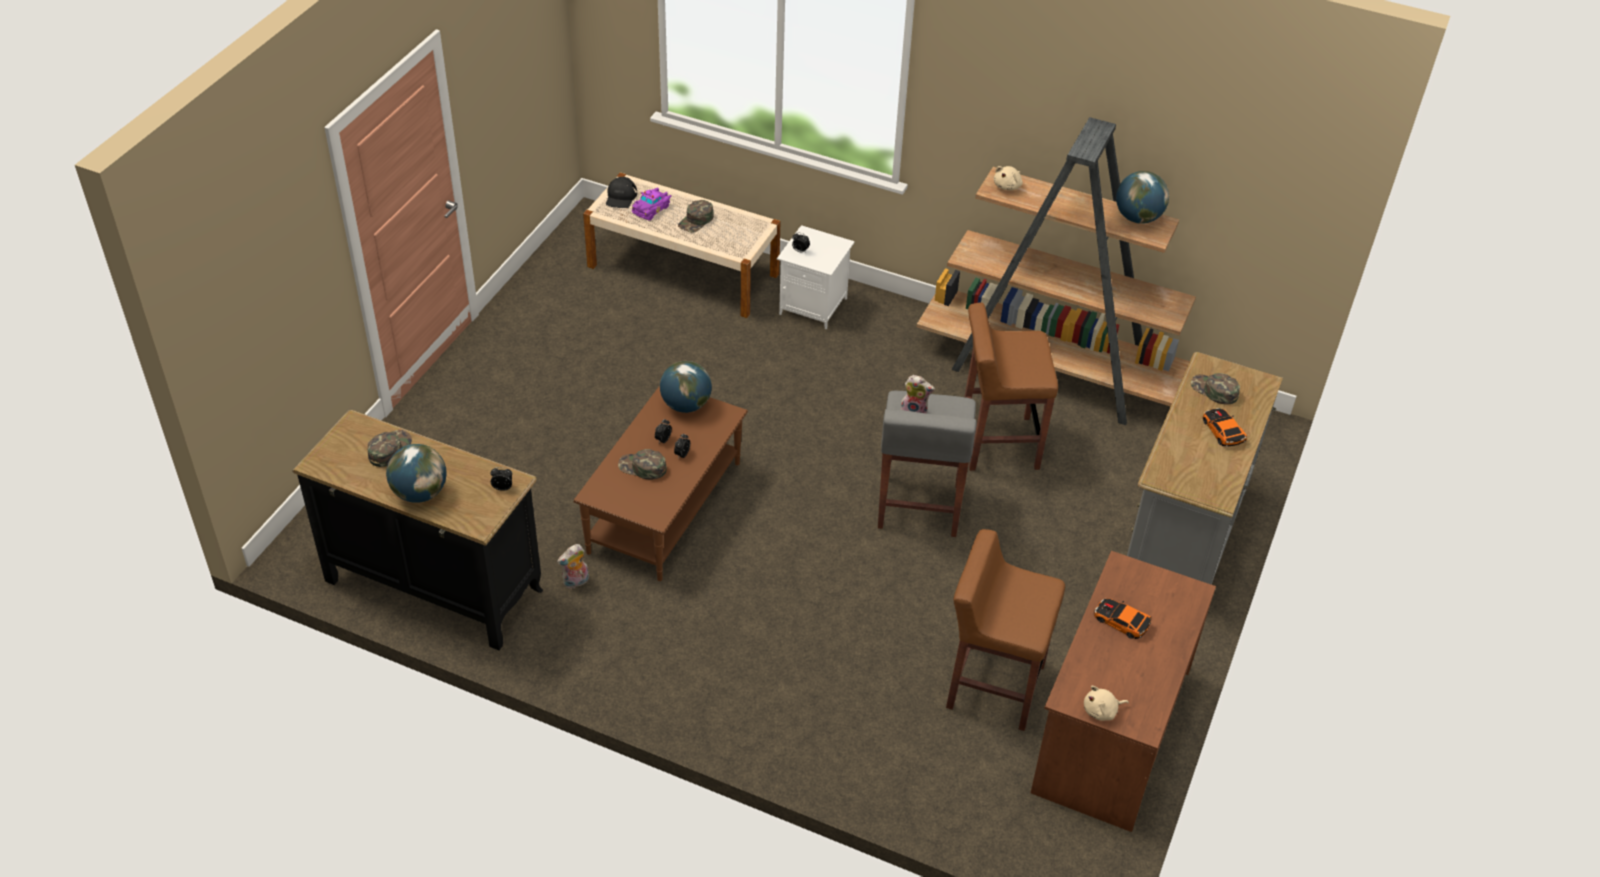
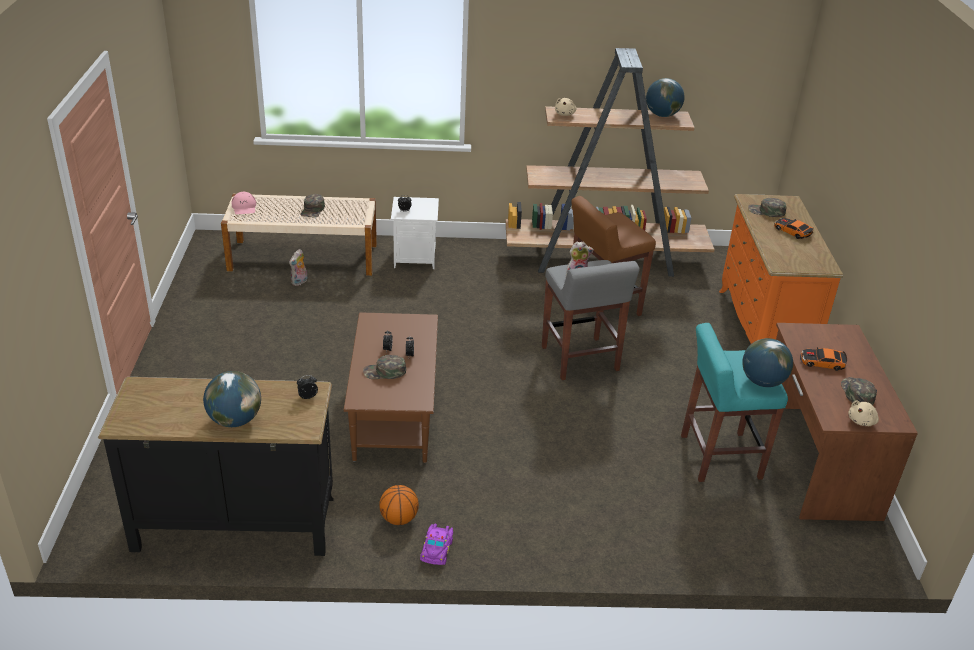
camera: 25 degrees left, 10 degrees down
green cap [367,430,412,467] -> green cap moved to [841,377,877,405]
plush toy [557,544,589,589] -> plush toy moved to [289,249,308,286]
black cap [606,177,637,208] -> pink cap [231,192,256,214]
purple toy car [632,187,671,221] -> purple toy car moved to [420,524,453,565]
globe [660,361,712,413] -> globe moved to [742,338,793,387]
brown stool [946,529,1065,731] -> turquoise stool [681,323,788,482]
grey dresser [1127,352,1283,585] -> orange dresser [719,194,843,344]
none -> basketball [379,485,419,525]

